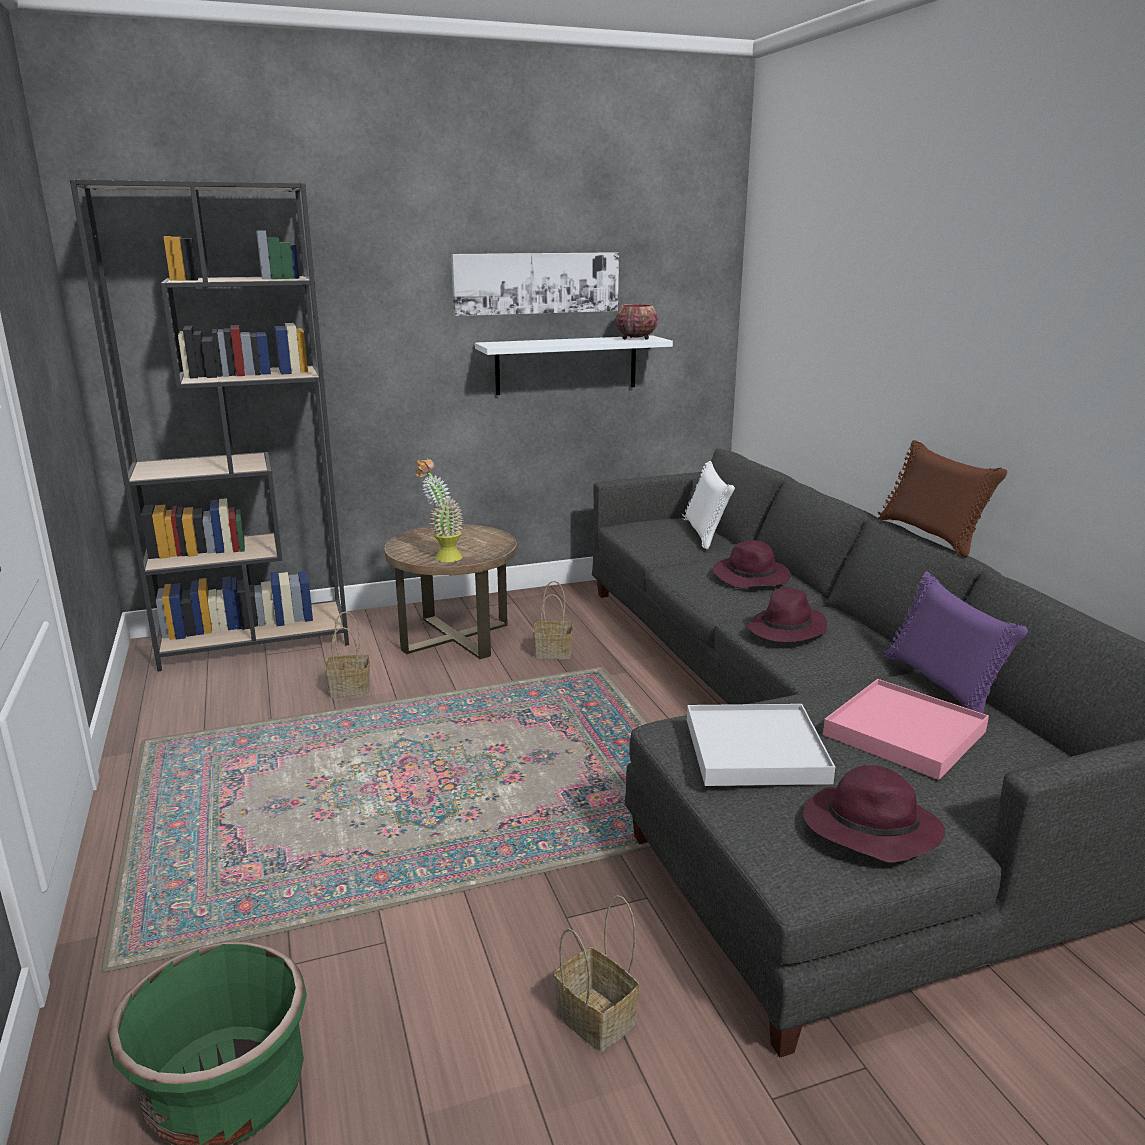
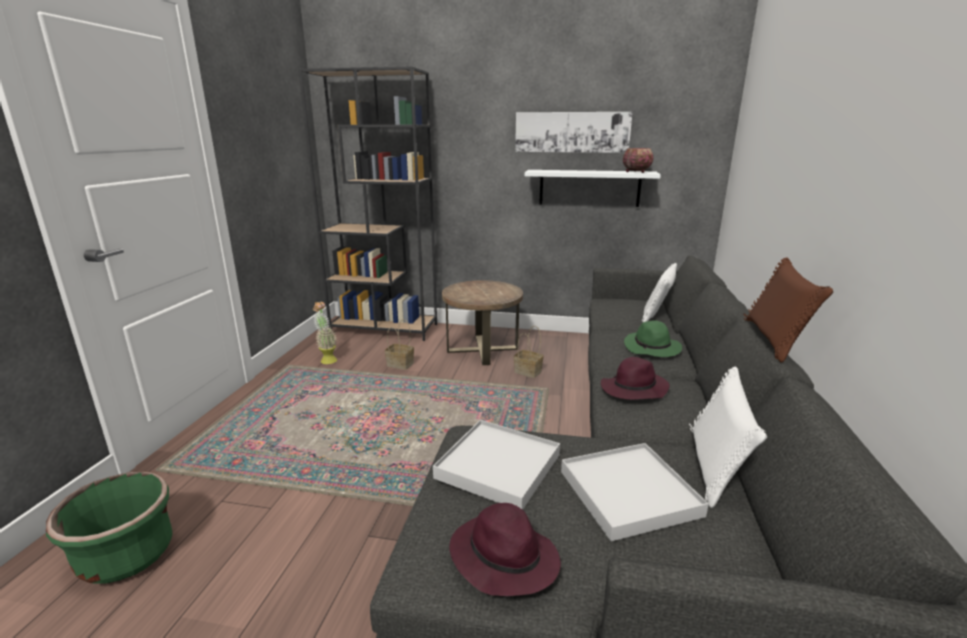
camera: 30 degrees right, 0 degrees up
potted plant [416,459,463,562] -> potted plant moved to [313,302,337,364]
basket [554,895,639,1052] -> none
purple hat [713,540,791,588] -> green hat [624,320,682,357]
pink tray [823,679,989,780] -> white tray [561,443,709,541]
purple pillow [884,572,1028,714] -> white pillow [689,367,767,508]

